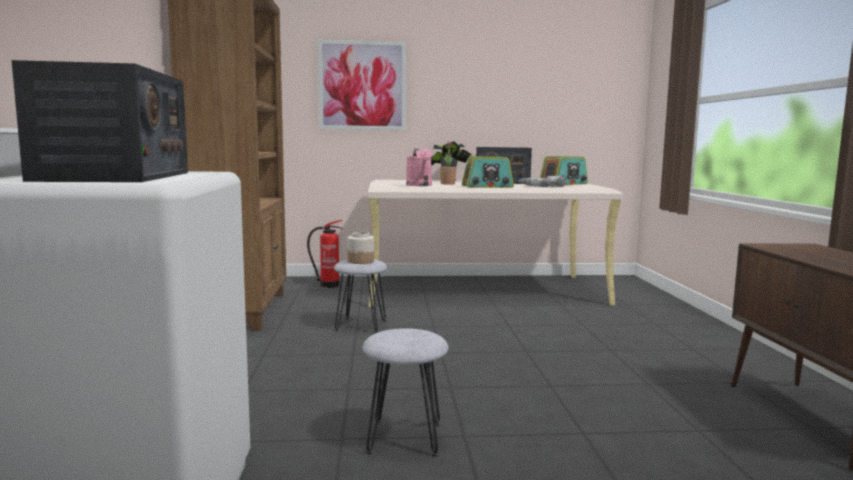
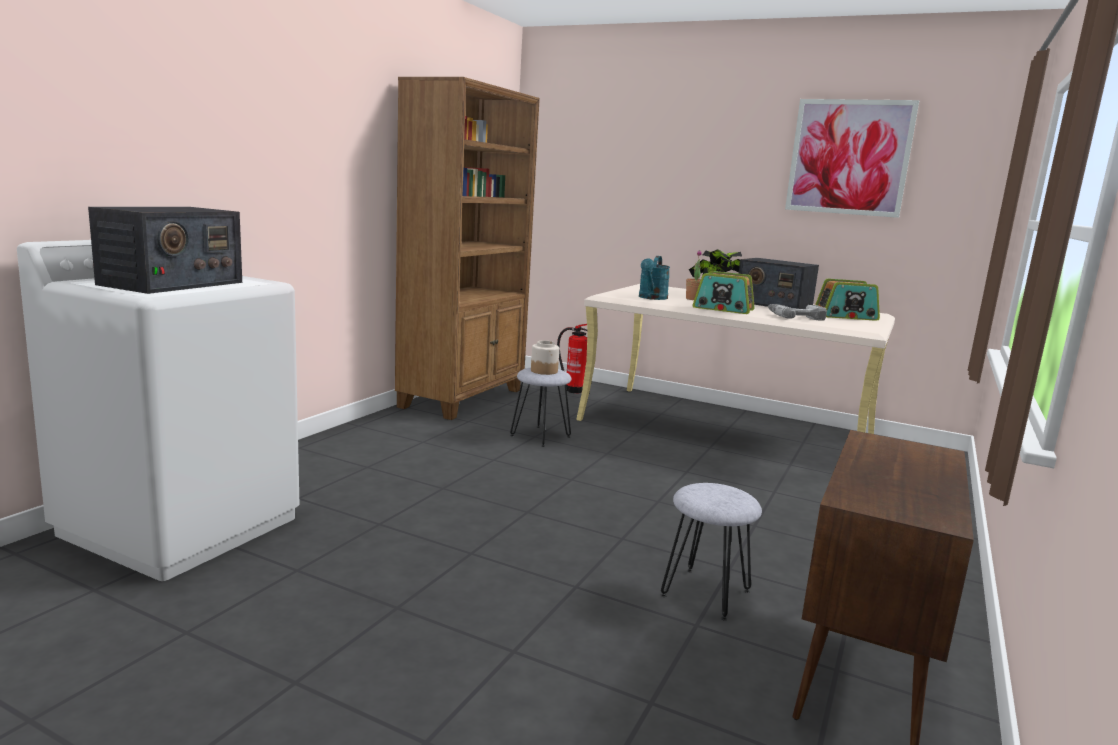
camera: 30 degrees right, 5 degrees up
picture [318,40,406,130] -> picture moved to [785,99,919,218]
grey stool [362,328,449,457] -> grey stool moved to [661,483,762,620]
pink watering can [406,149,432,186] -> turquoise watering can [639,256,670,300]

